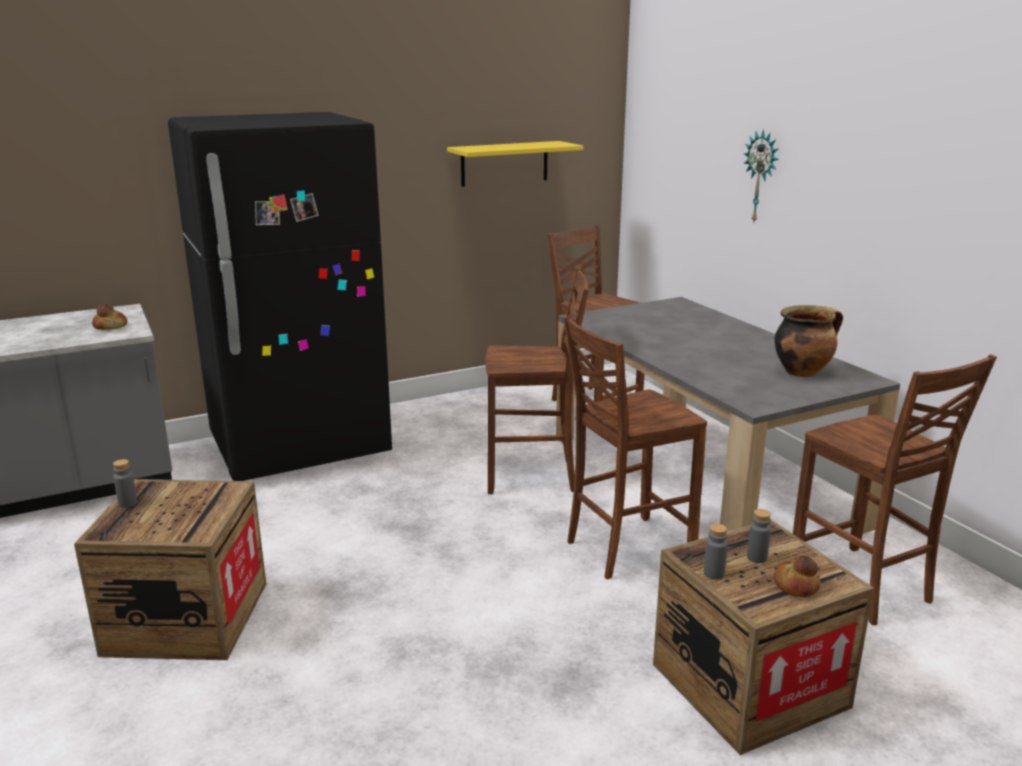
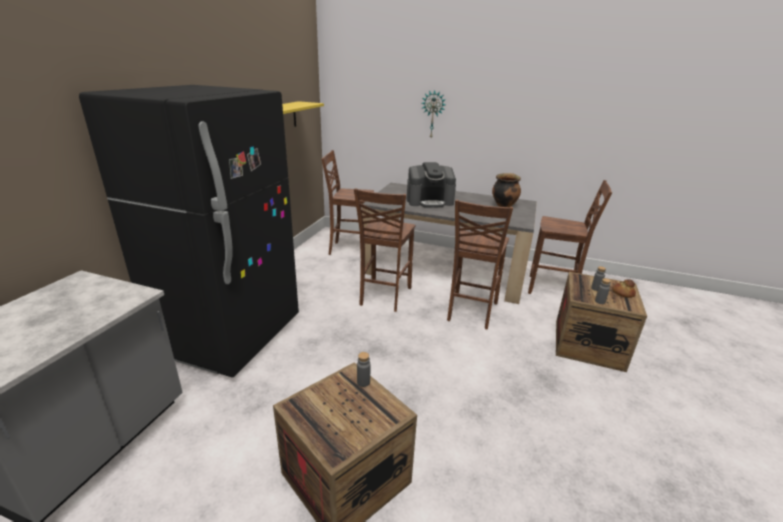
camera: 45 degrees left, 5 degrees up
bread [92,304,127,330] -> none
grey bottle [113,459,138,508] -> grey bottle moved to [357,352,370,387]
brown chair [485,268,589,494] -> brown chair turned 150 degrees clockwise [354,188,415,312]
none -> coffee machine [407,162,456,208]

